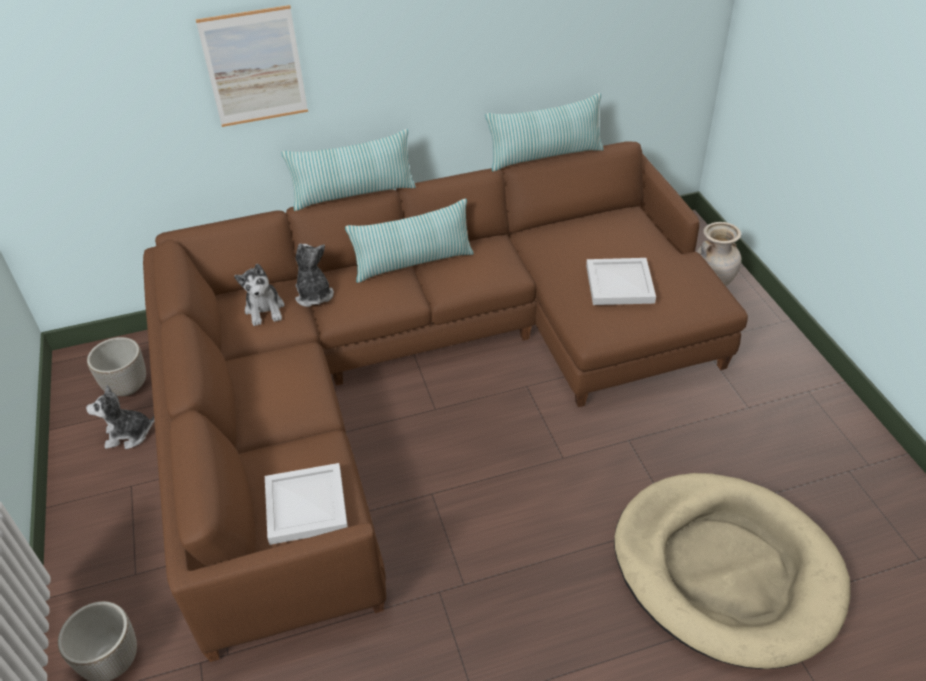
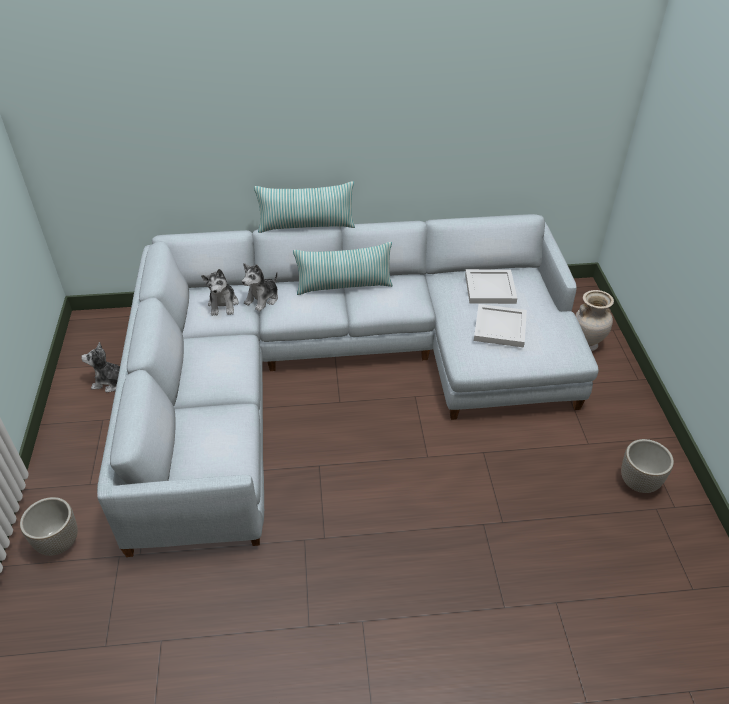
camera: 10 degrees right, 0 degrees up
planter [87,337,146,396] -> planter moved to [621,439,674,493]
brown sofa [143,141,748,662] -> grey sofa [97,214,599,557]
picture [196,5,308,127] -> none
white tray [265,463,348,545] -> white tray moved to [465,269,517,304]
plush toy [295,243,334,307] -> plush toy turned 135 degrees counterclockwise [242,263,278,311]
pillow [485,93,604,172] -> none
beige dog bed [614,473,850,669] -> none

